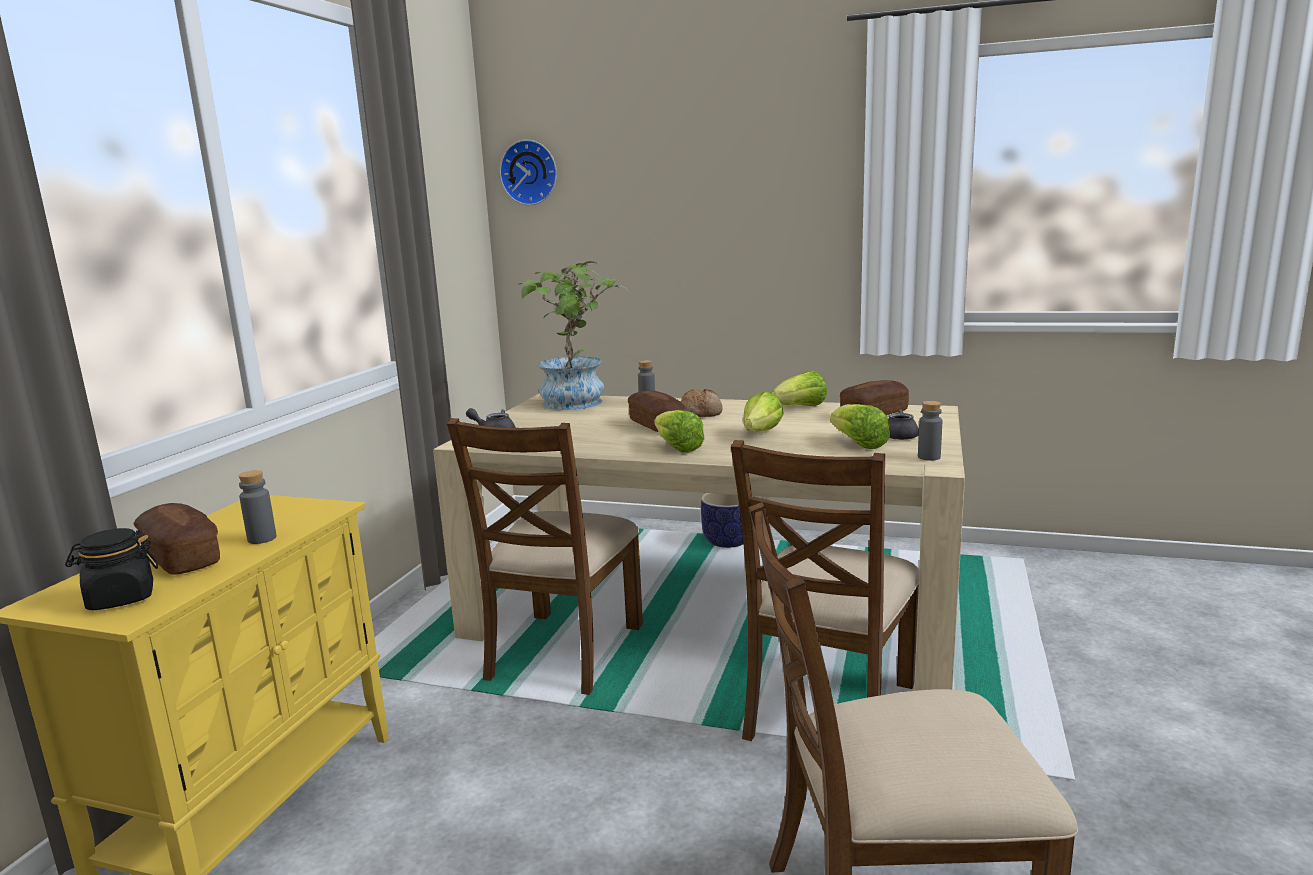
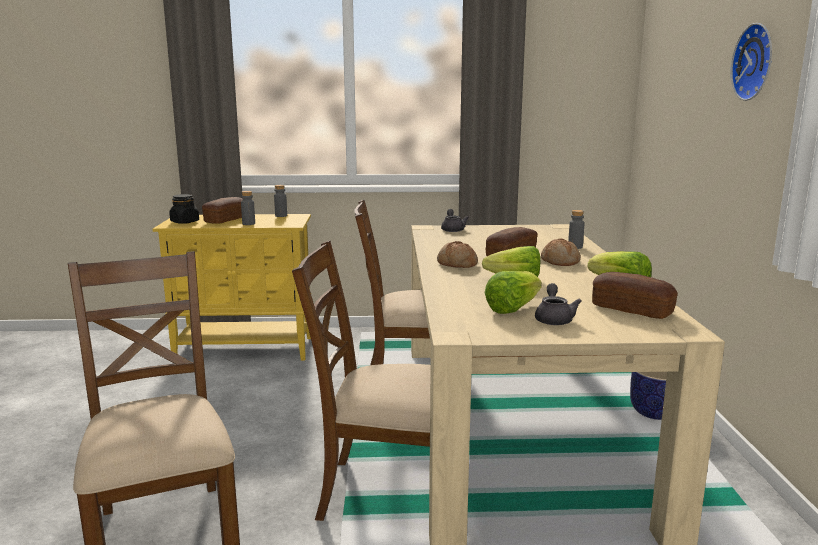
camera: 70 degrees right, 0 degrees up
wall clock [499,140,557,205] -> wall clock moved to [731,23,772,101]
potted plant [519,261,626,410] -> none
lettuce [654,410,705,453] -> bread [437,241,478,268]
grey bottle [918,401,942,461] -> grey bottle moved to [274,185,287,217]

